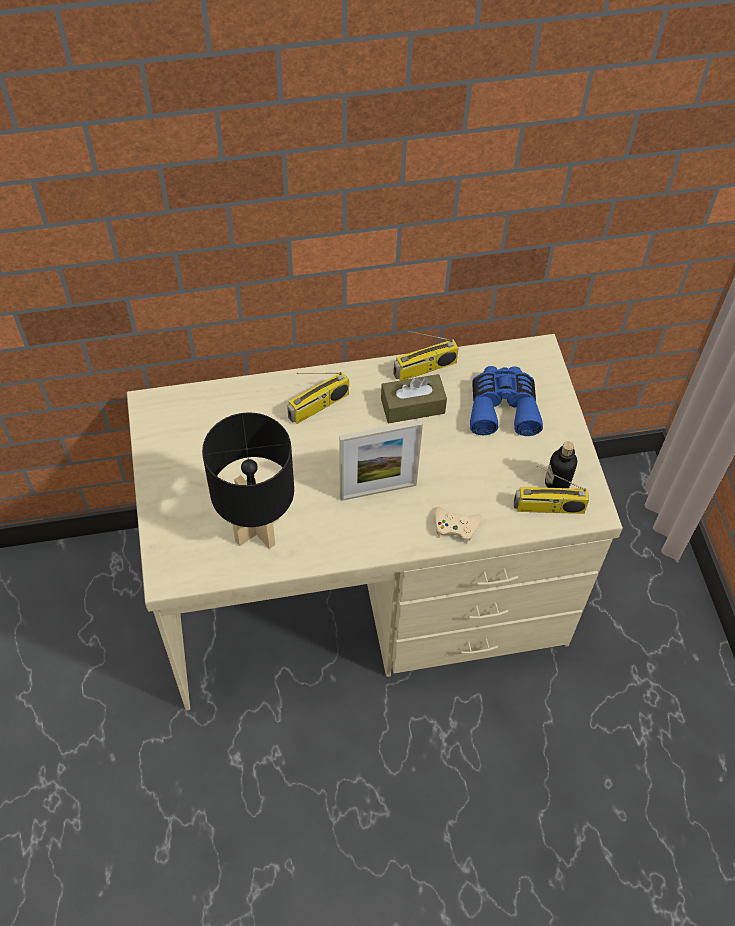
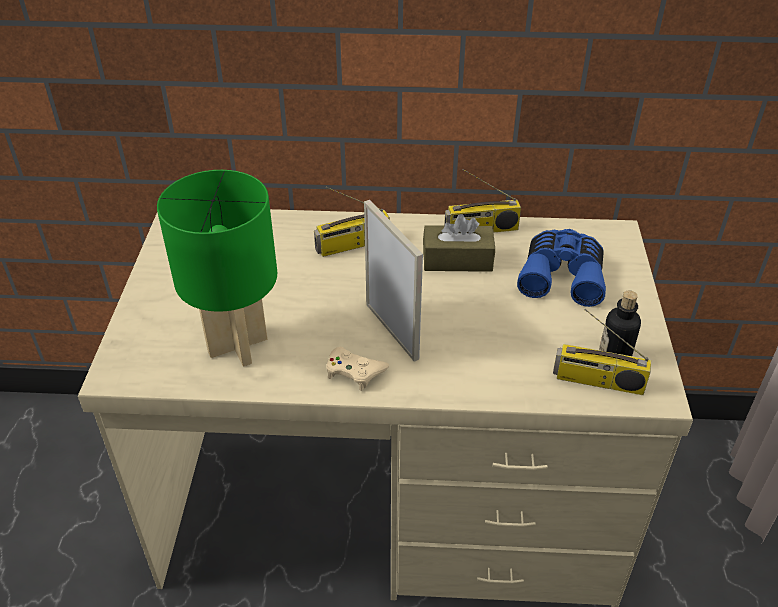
camera: 15 degrees right, 15 degrees down
black table lamp [202,413,294,549] -> green table lamp [157,170,277,367]
picture frame [339,420,423,501] -> picture frame turned 120 degrees counterclockwise [364,200,423,361]
beige game controller [434,506,482,544] -> beige game controller moved to [326,347,389,391]

